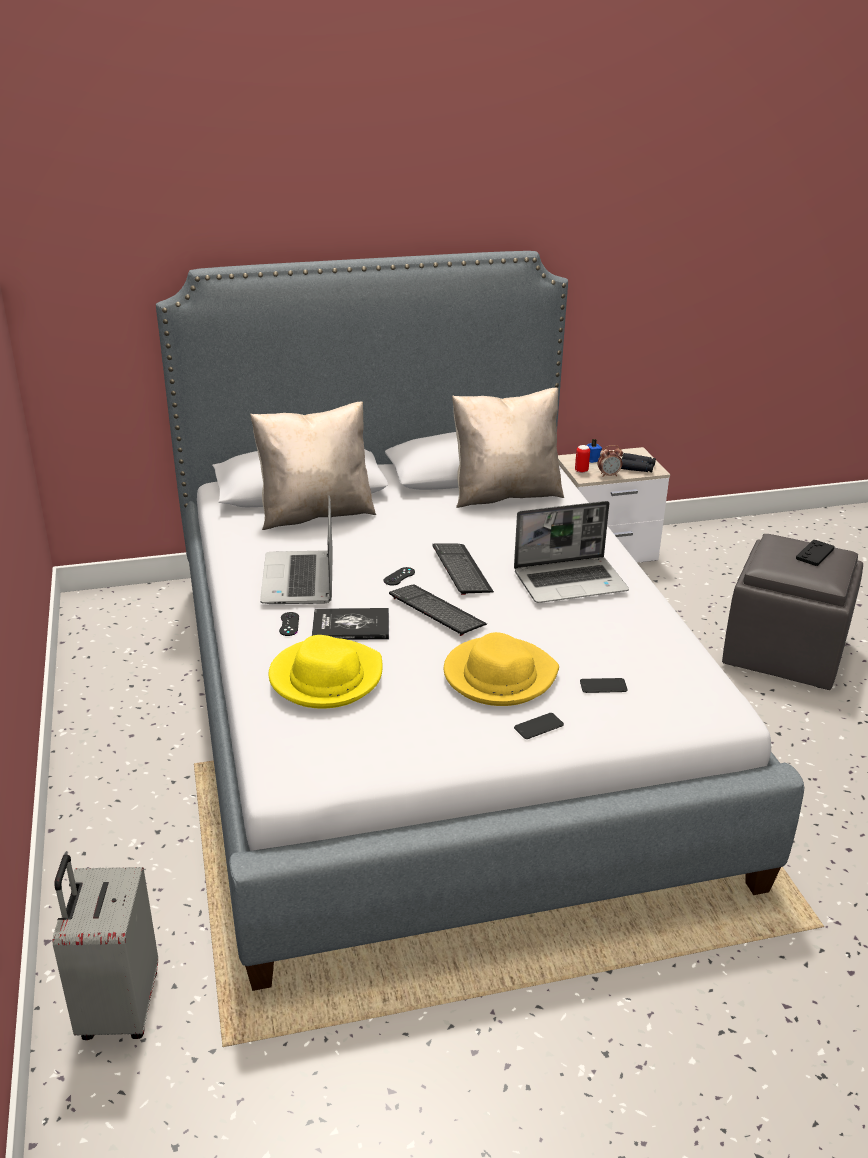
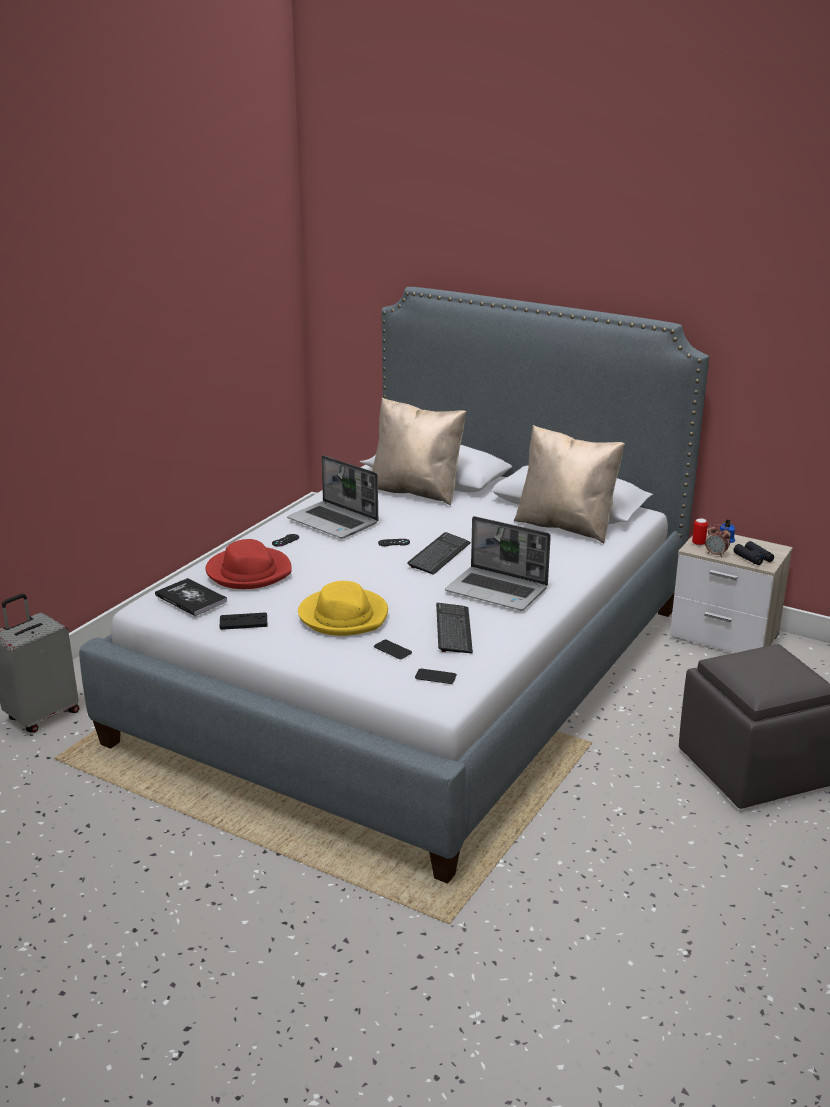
camera: 45 degrees right, 5 degrees down
laptop [260,496,333,604] -> laptop turned 90 degrees counterclockwise [287,455,378,538]
yellow hat [269,635,383,709] -> red hat [206,539,292,589]
book [312,608,389,640] -> book moved to [155,578,227,616]
keyboard [389,585,487,636] -> keyboard moved to [436,603,473,654]
phone [514,713,564,739] -> phone moved to [415,669,457,684]
black game controller [796,540,835,566] -> black game controller moved to [220,612,268,630]

